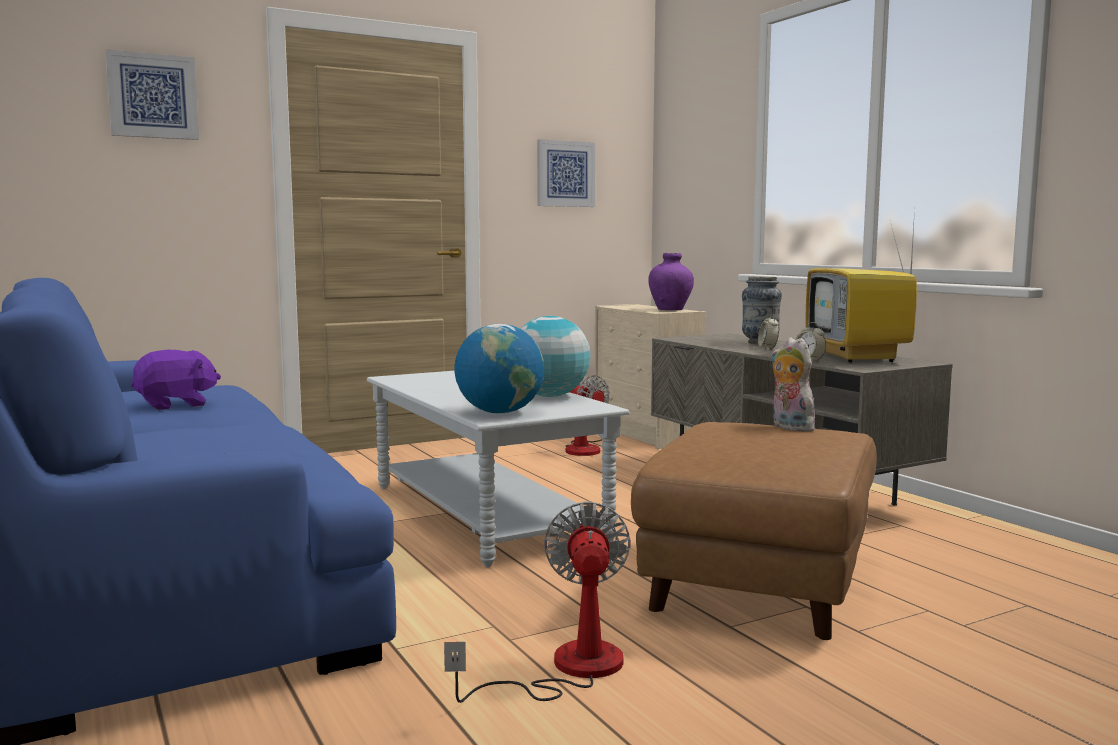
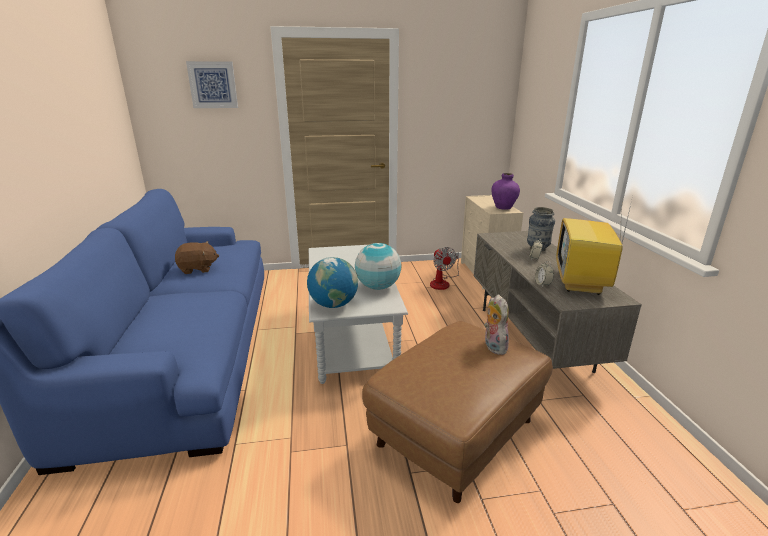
camera: 20 degrees right, 15 degrees up
purple plush toy [131,350,221,410] -> brown plush toy [175,241,219,274]
fan [444,501,631,703] -> none
picture [537,139,596,207] -> none

